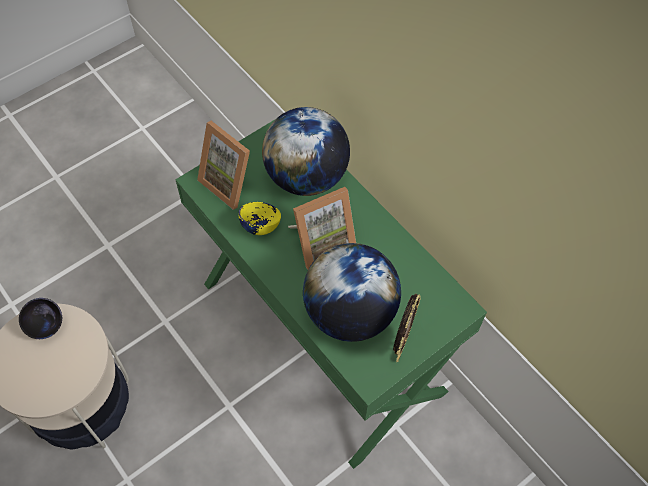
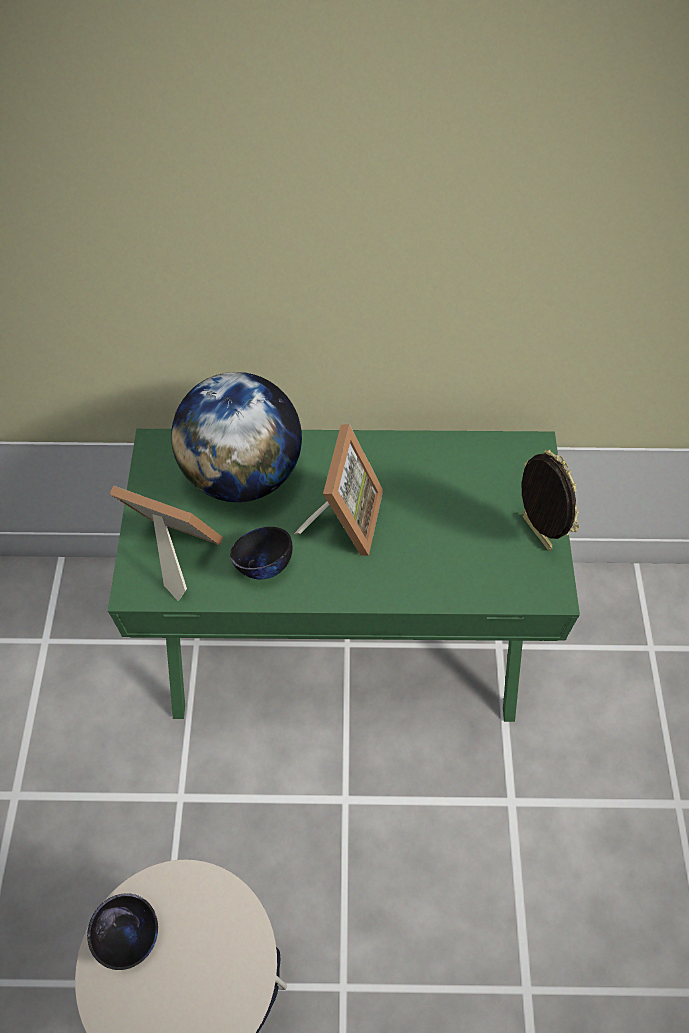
camera: 50 degrees left, 0 degrees up
picture frame [197,121,250,210] -> picture frame turned 150 degrees counterclockwise [110,485,223,601]
yellow bowl [239,202,281,235] -> black bowl [230,527,293,579]
globe [303,243,401,342] -> none

